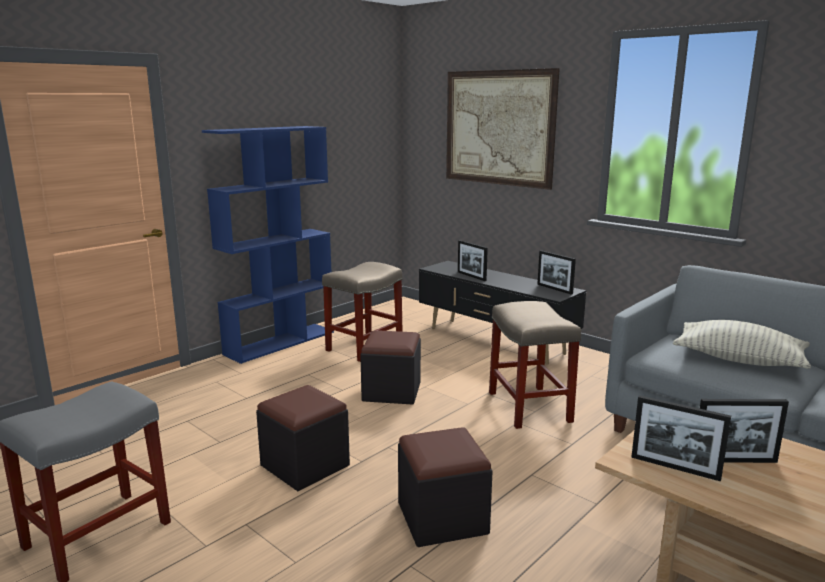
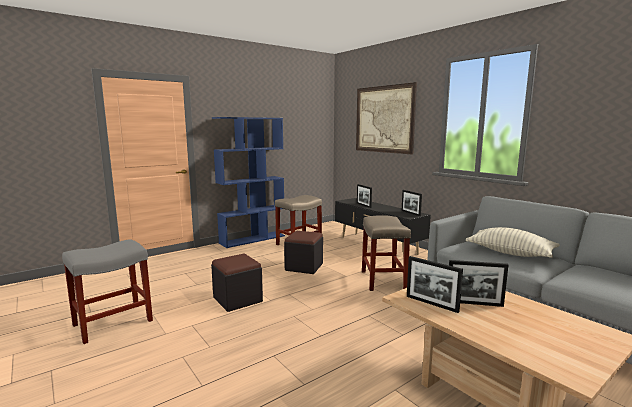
camera: 10 degrees right, 5 degrees down
black ottoman [398,427,493,547] -> none

